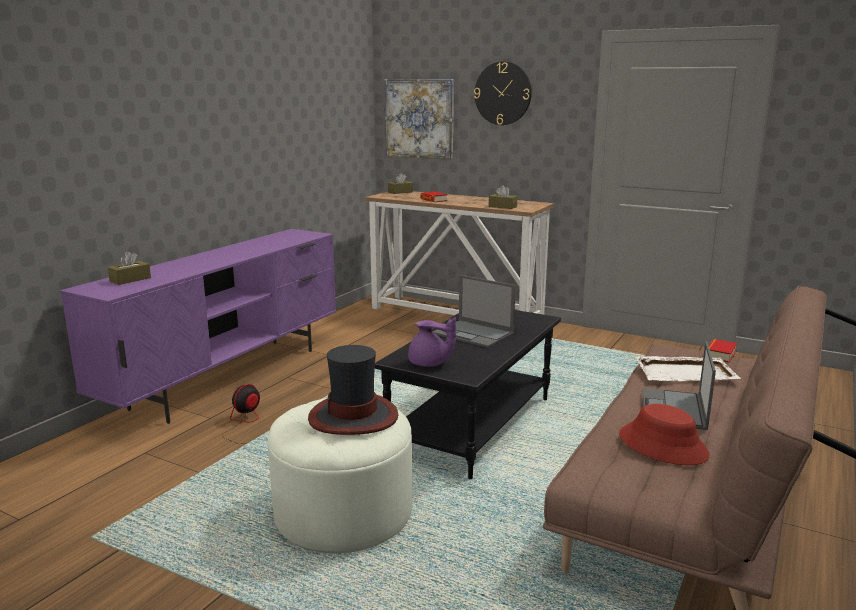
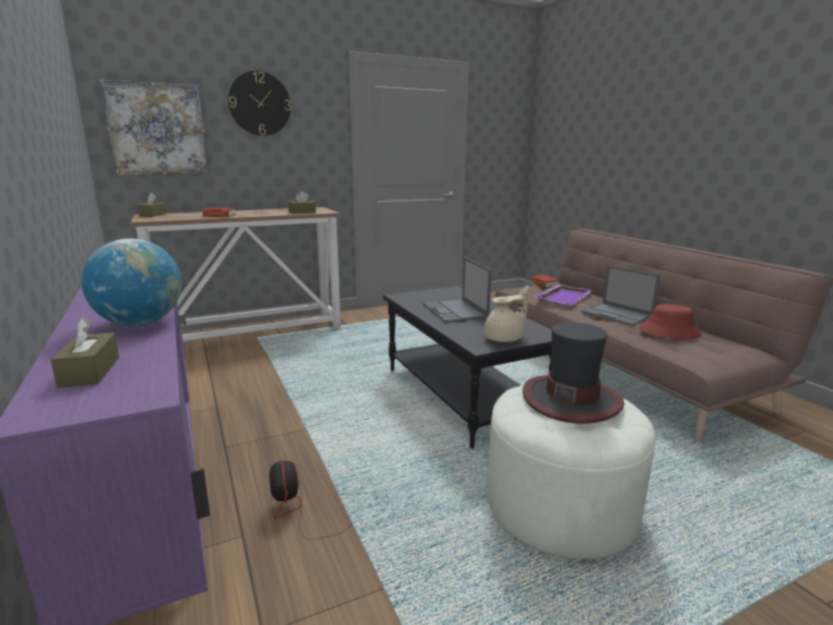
camera: 55 degrees left, 0 degrees up
purple teapot [408,317,456,367] -> beige teapot [484,286,528,342]
laptop [433,275,516,348] -> laptop turned 90 degrees clockwise [423,257,492,323]
white tray [635,356,741,381] -> purple tray [534,284,593,306]
none -> globe [81,238,182,326]

